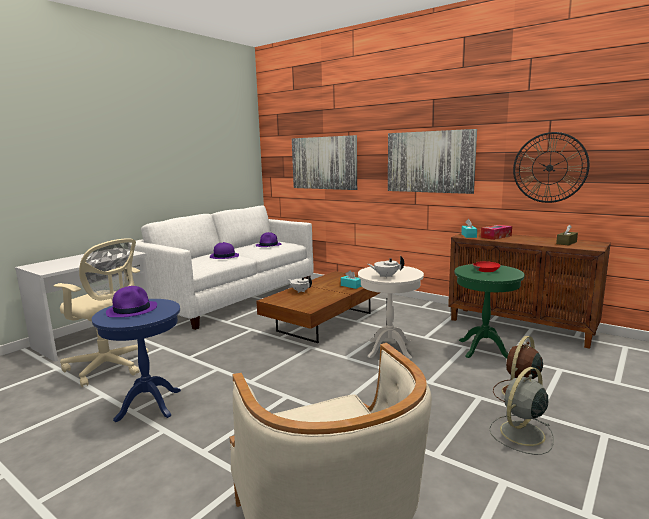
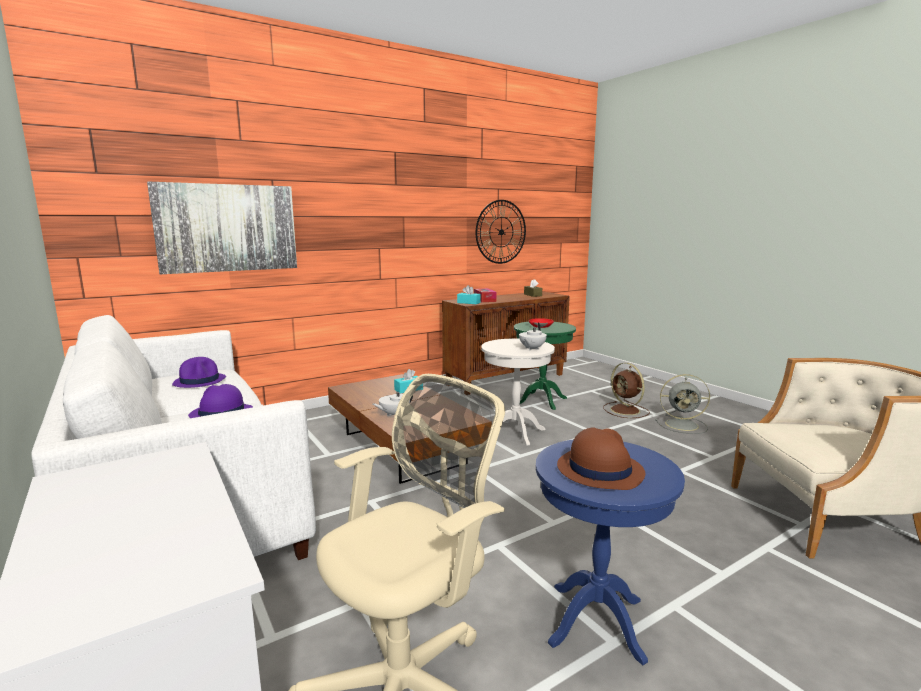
camera: 70 degrees left, 0 degrees up
purple hat [106,286,157,317] -> brown hat [557,427,645,490]
picture [388,129,477,194] -> none
grey fan [489,367,554,455] -> grey fan turned 60 degrees counterclockwise [655,374,710,434]

